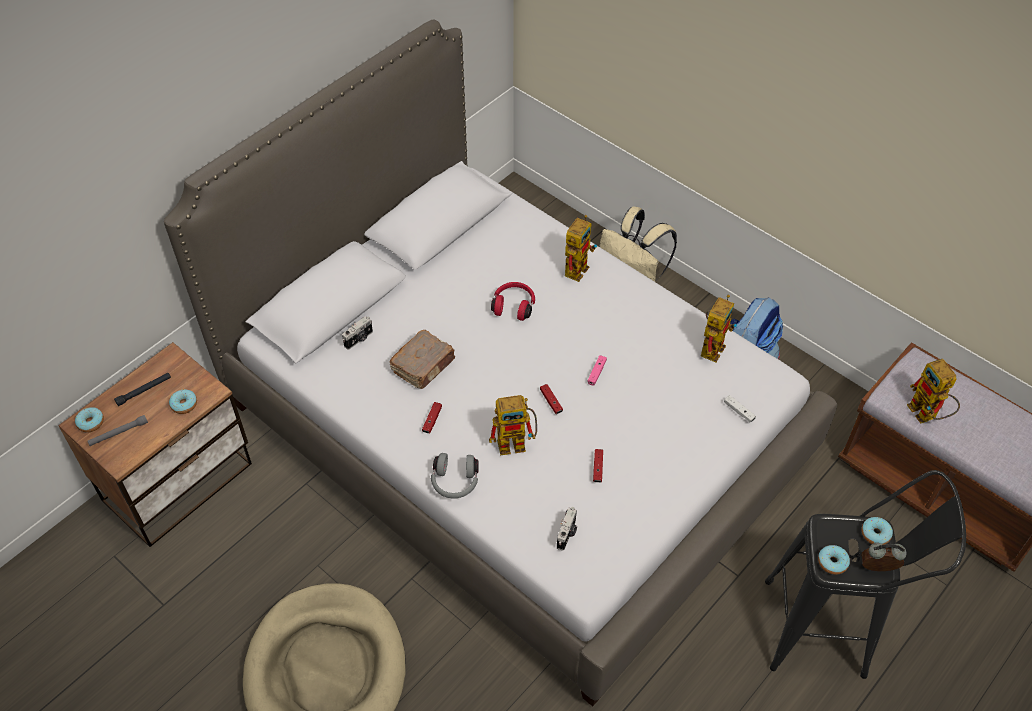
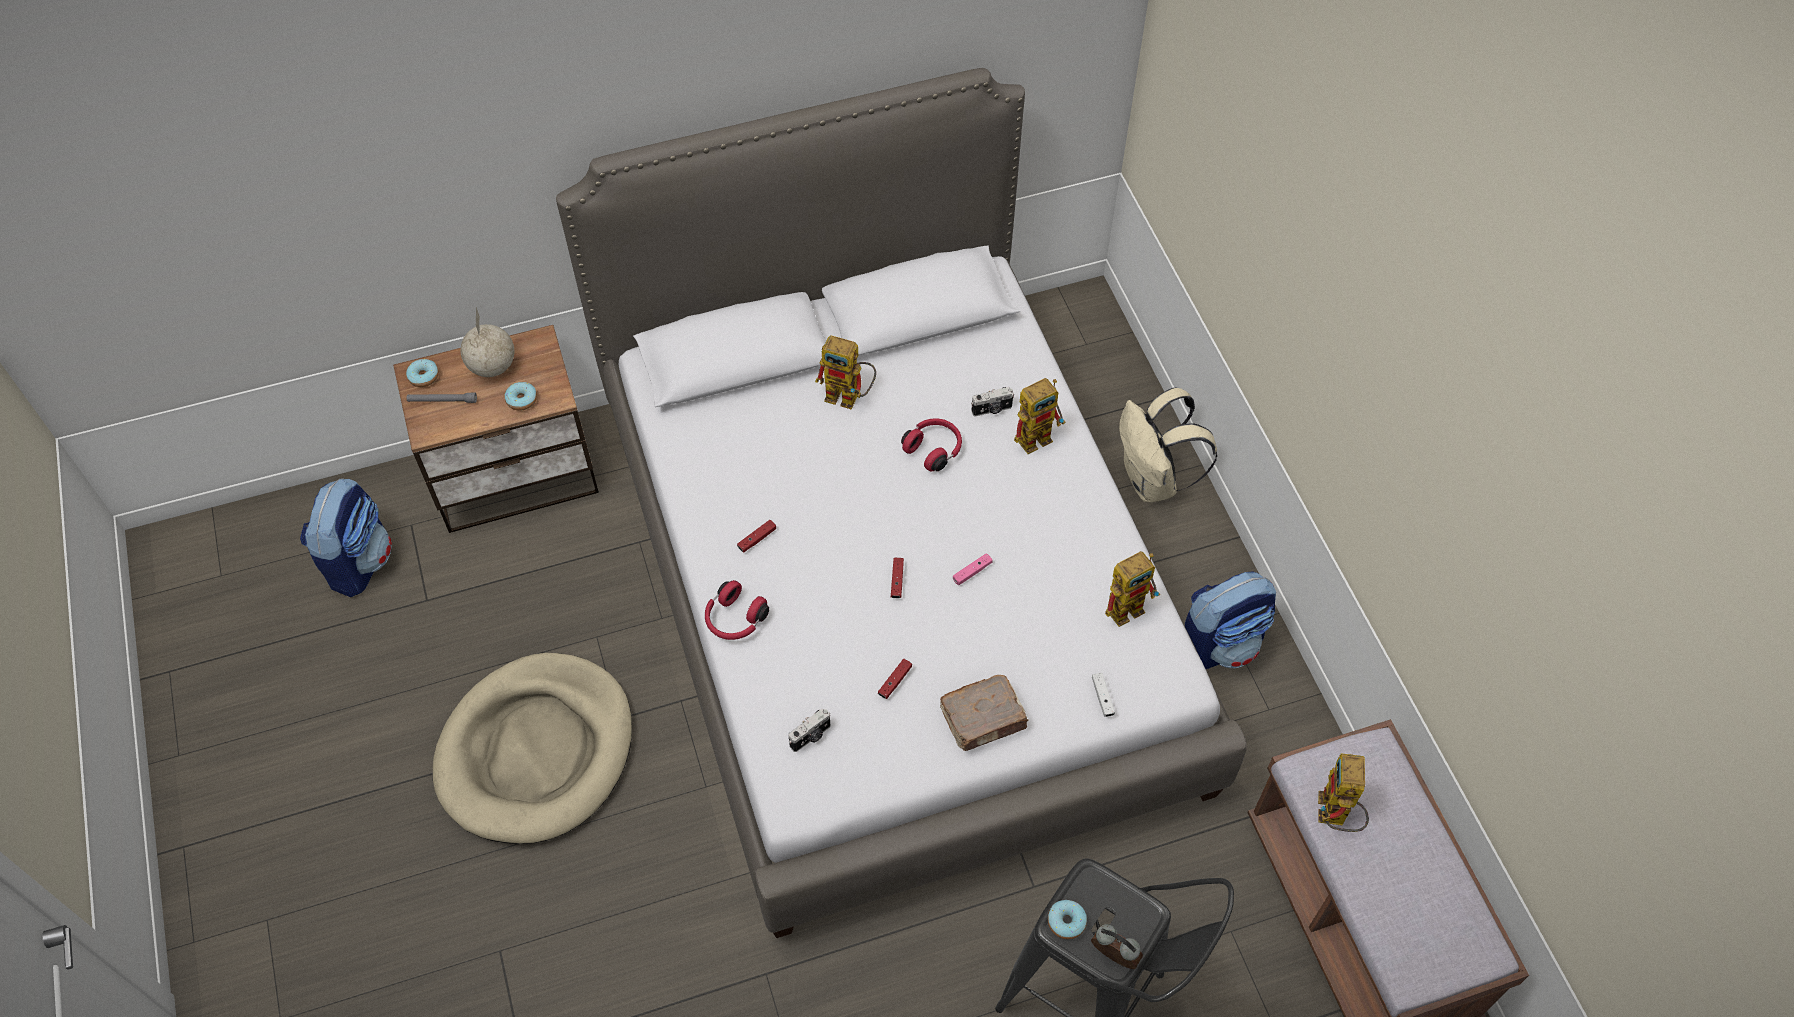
camera: 30 degrees right, 5 degrees up
black flashlight [114,373,171,406] -> globe [460,307,514,377]
camera [342,316,373,350] -> camera moved to [971,387,1014,416]
brown book [390,330,455,389] -> brown book moved to [940,675,1029,751]
grey headphones [431,453,479,498] -> red headphones [705,580,769,640]
toy robot [489,395,537,456] -> toy robot moved to [815,335,876,409]
donut [862,517,893,545] -> none
none -> backpack [300,478,392,597]

